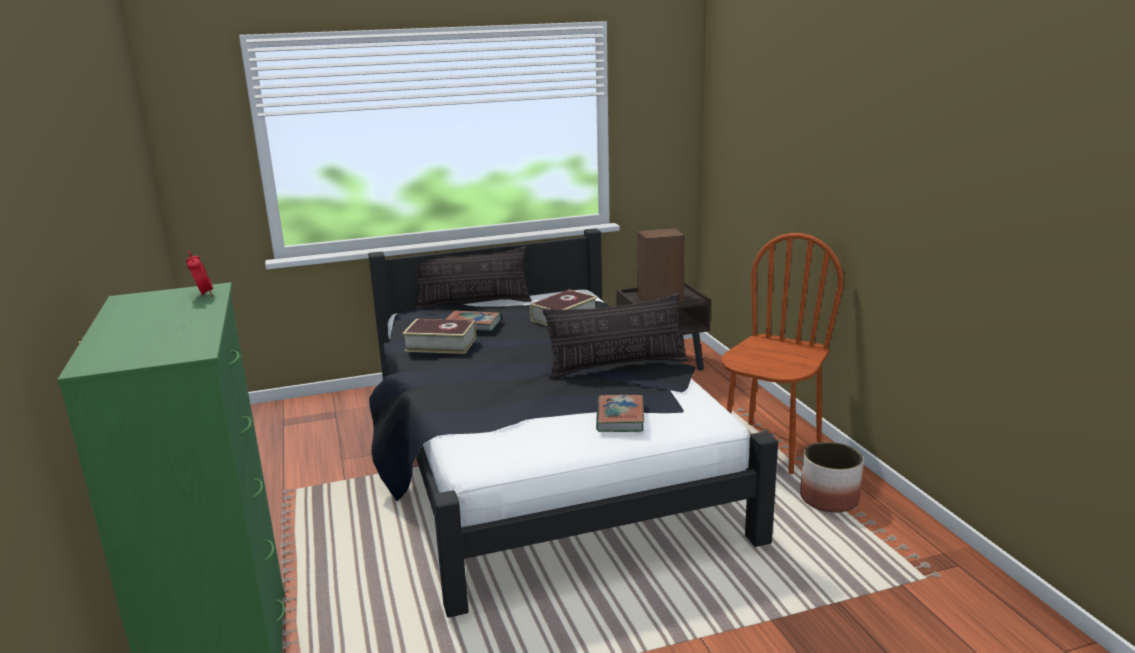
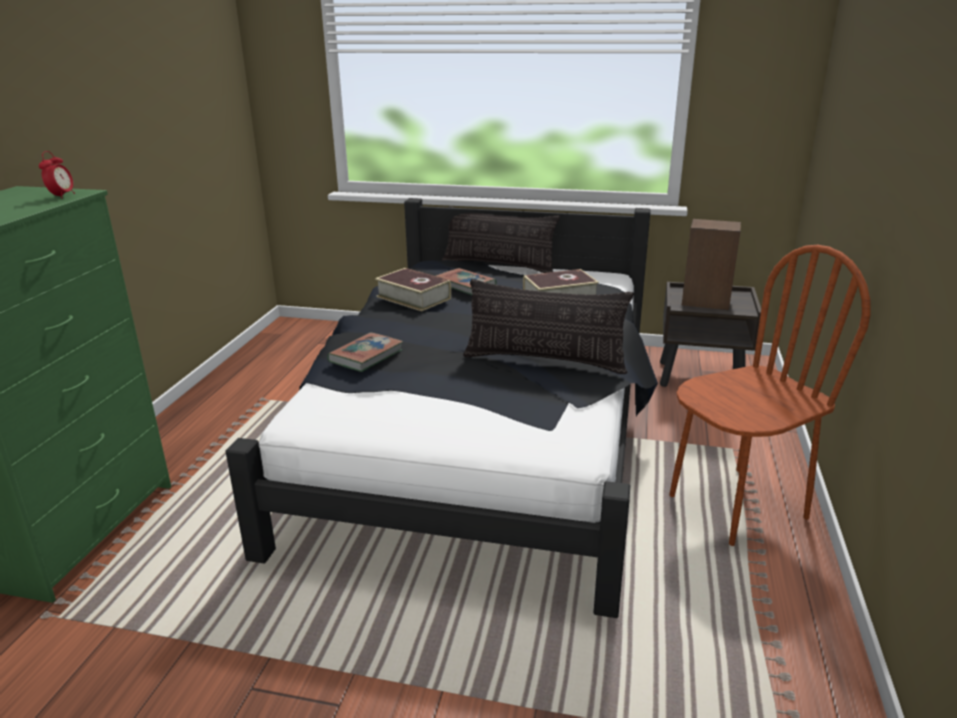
camera: 30 degrees right, 5 degrees up
book [596,395,644,432] -> book moved to [327,332,403,372]
planter [800,442,863,512] -> none

